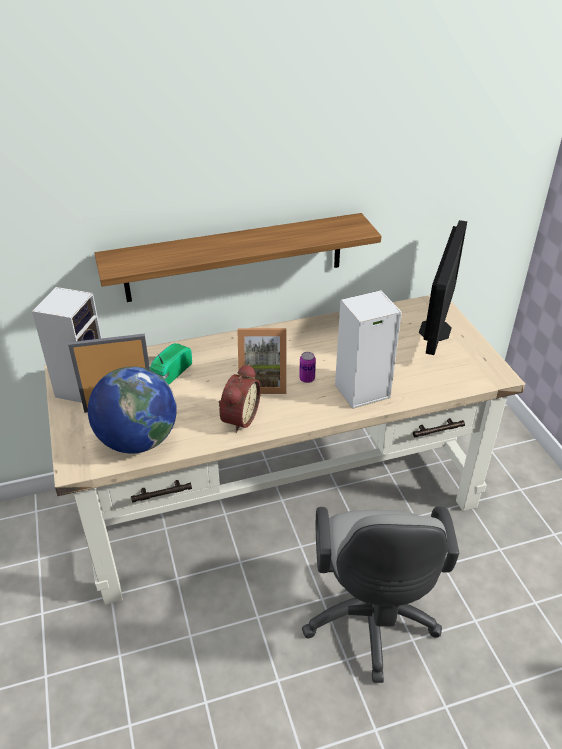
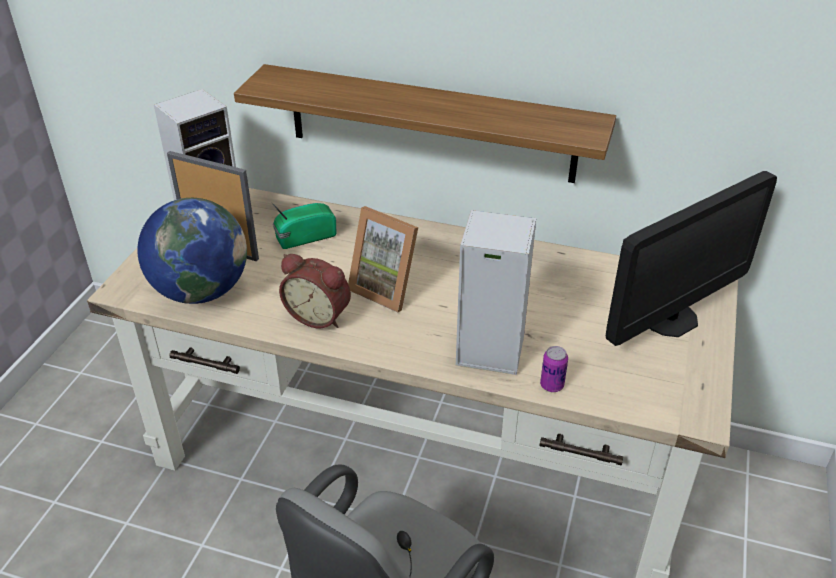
camera: 35 degrees right, 0 degrees up
alarm clock [219,364,261,433] -> alarm clock turned 60 degrees clockwise [279,254,351,328]
can [299,352,316,383] -> can moved to [540,346,568,392]

